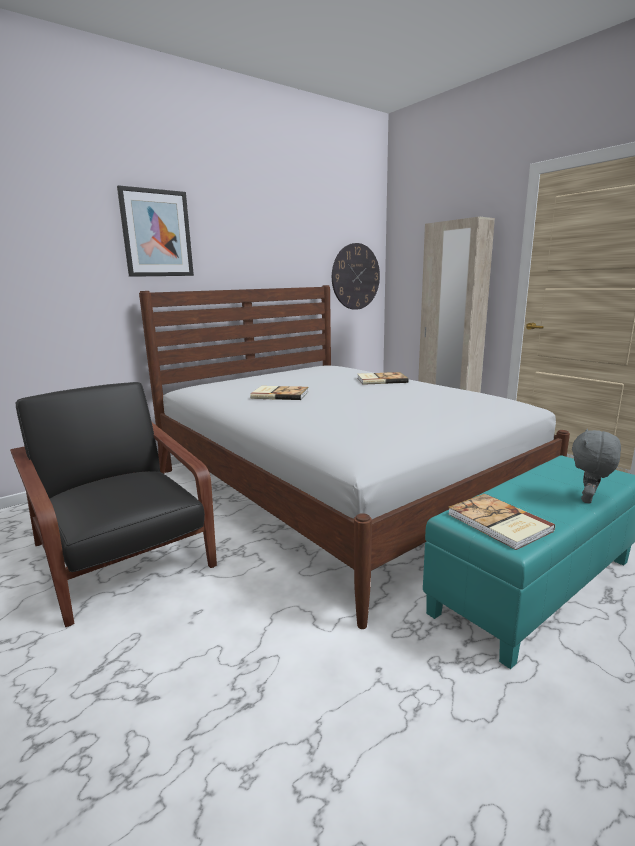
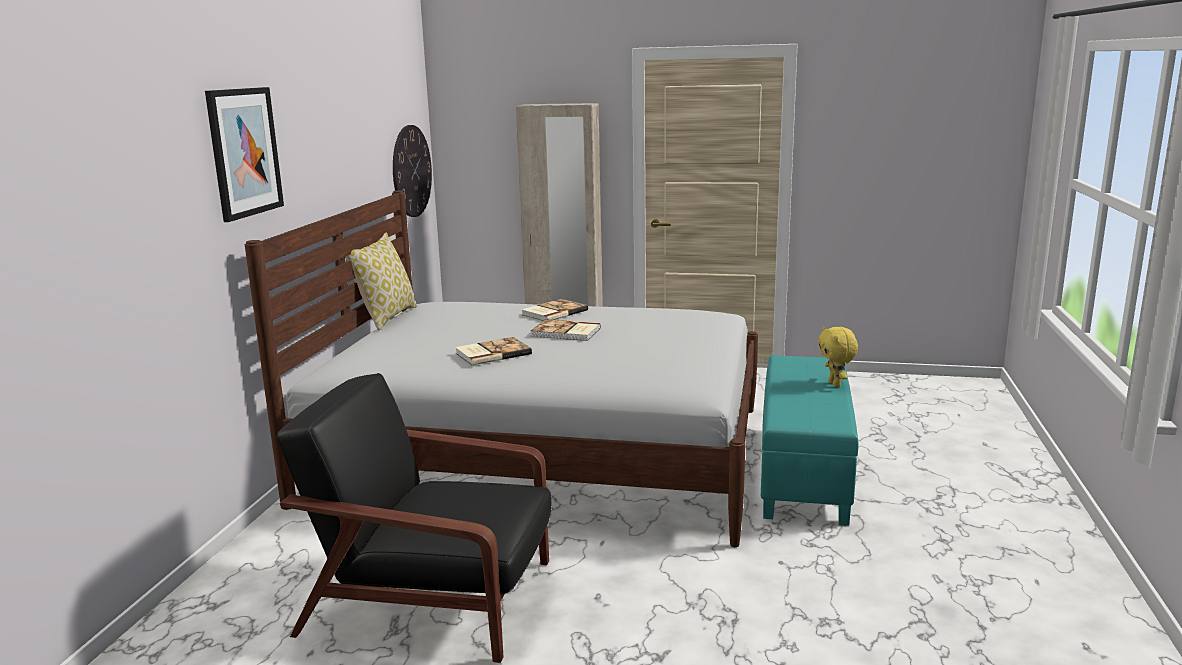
camera: 40 degrees left, 0 degrees up
book [448,494,555,550] -> book moved to [531,319,601,341]
grey plush toy [572,429,621,504] -> yellow plush toy [818,327,858,387]
none -> pillow [346,233,417,330]

